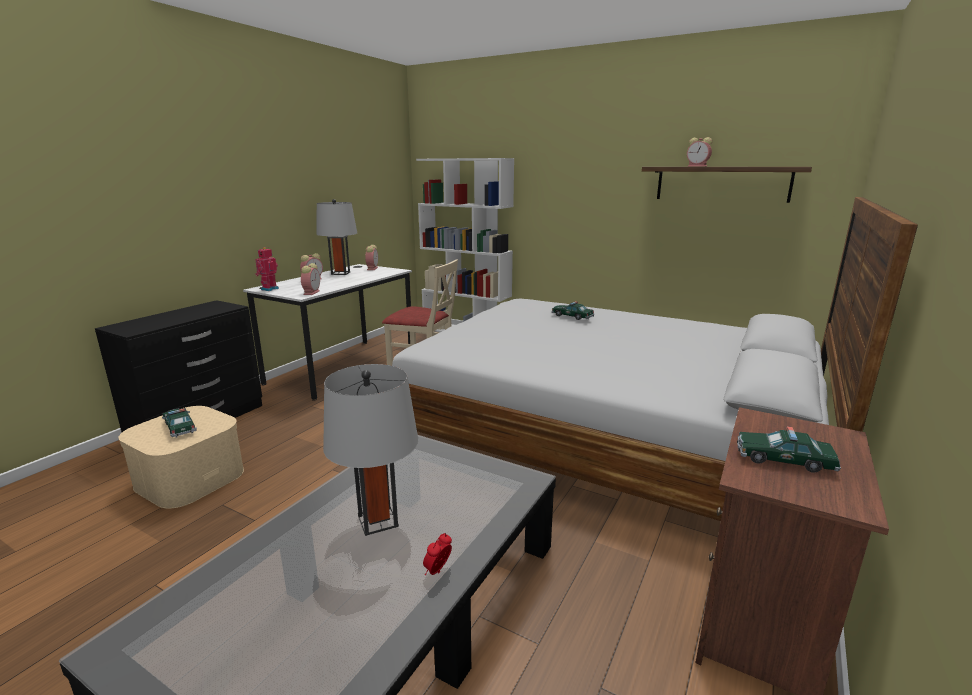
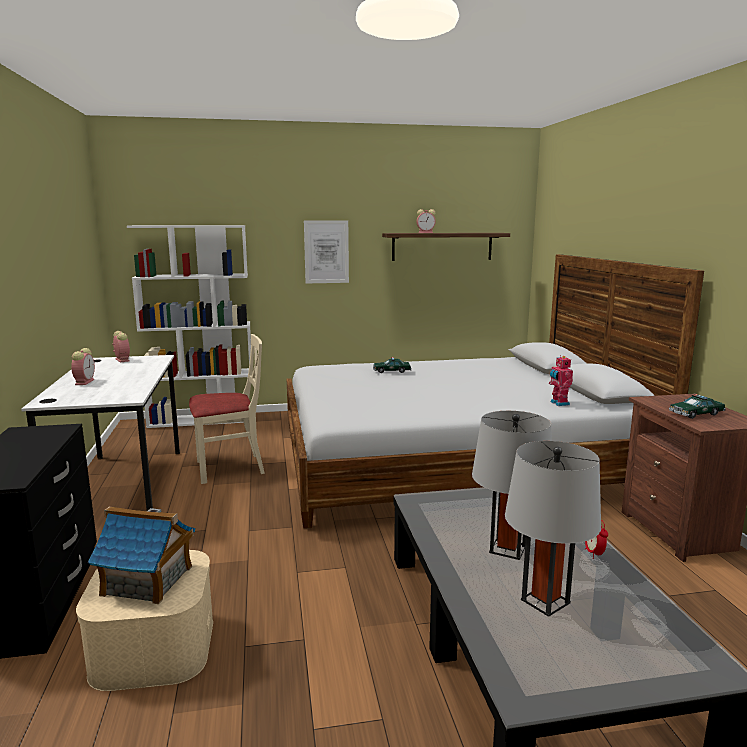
camera: 40 degrees left, 5 degrees down
toy car [162,408,197,438] -> toy house [87,507,195,604]
toy robot [255,247,279,291] -> toy robot moved to [549,355,573,406]
alarm clock [301,263,320,295] -> none
grey table lamp [316,199,357,275] -> grey table lamp moved to [505,441,601,617]
none -> picture [304,220,349,284]

